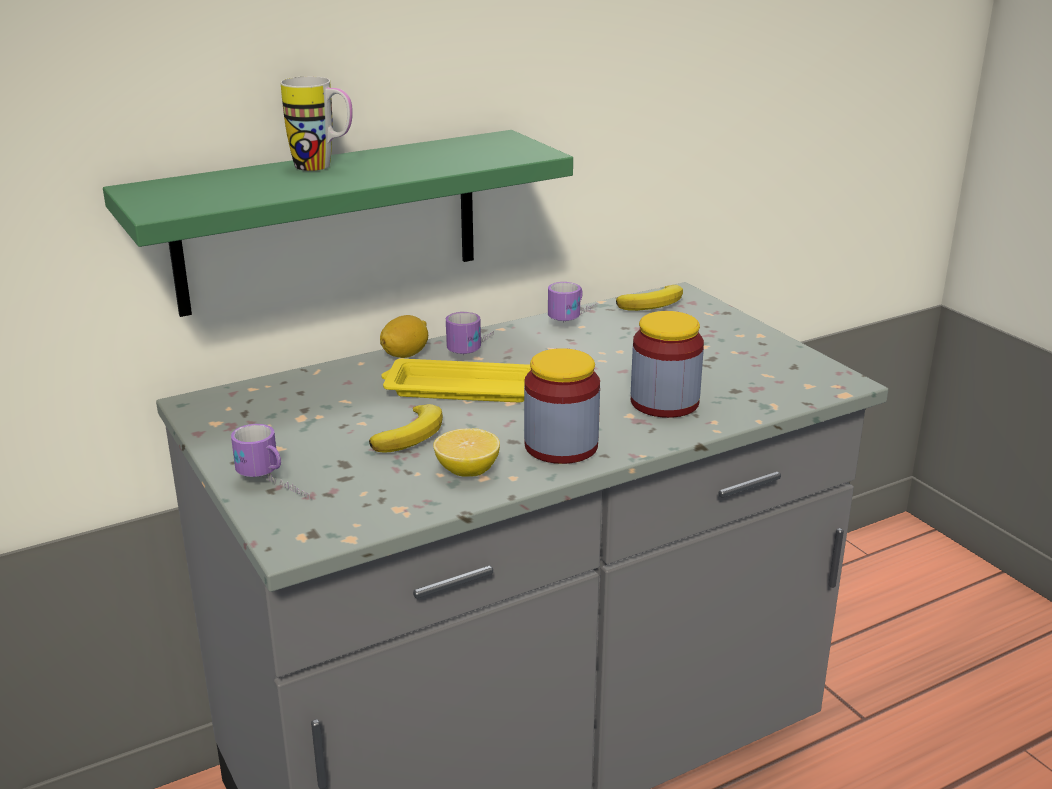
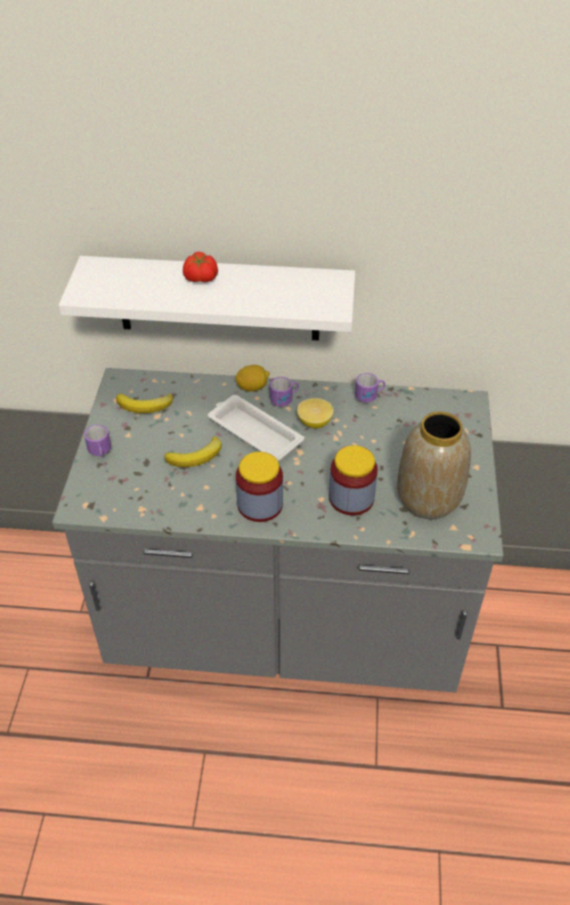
camera: 35 degrees right, 20 degrees up
green shelf [103,130,573,317] -> white shelf [58,256,355,341]
mug [280,76,353,171] -> tomato [183,252,218,282]
yellow tray [381,359,531,402] -> white tray [208,395,304,461]
lemon [433,428,500,477] -> lemon moved to [297,398,333,429]
banana [616,285,683,311] -> banana moved to [116,394,173,413]
none -> vase [397,411,471,519]

